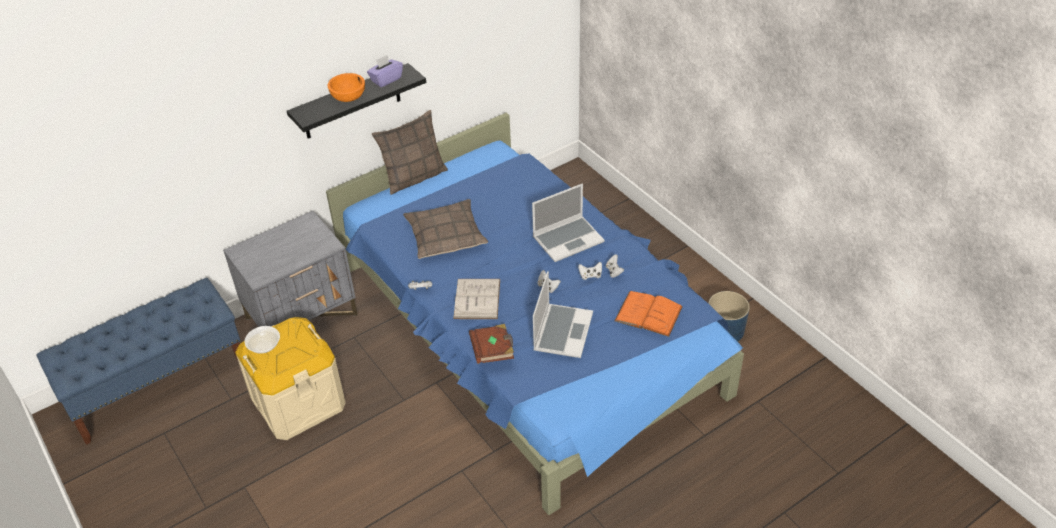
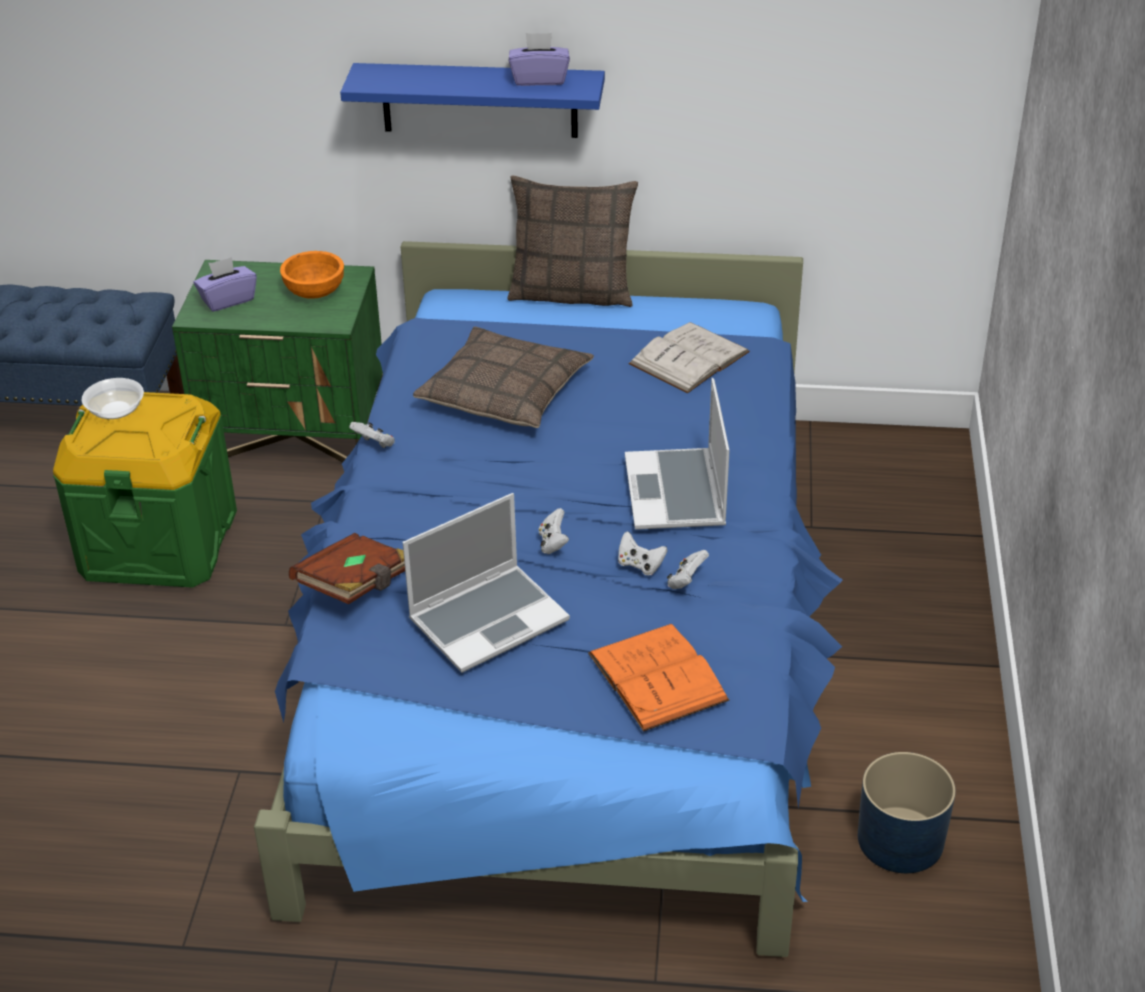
camera: 40 degrees right, 5 degrees down
grey nightstand [223,211,358,327] -> green nightstand [172,260,383,462]
beige storage box [235,317,346,440] -> green storage box [53,392,237,588]
black shelf [287,63,426,139] -> blue shelf [340,63,605,138]
orange bowl [328,73,365,102] -> orange bowl moved to [280,251,344,299]
white book [453,279,500,319] -> white book moved to [629,322,750,393]
laptop [532,184,605,262] -> laptop turned 75 degrees clockwise [625,378,730,530]
none -> purple tissue box [194,257,257,312]

